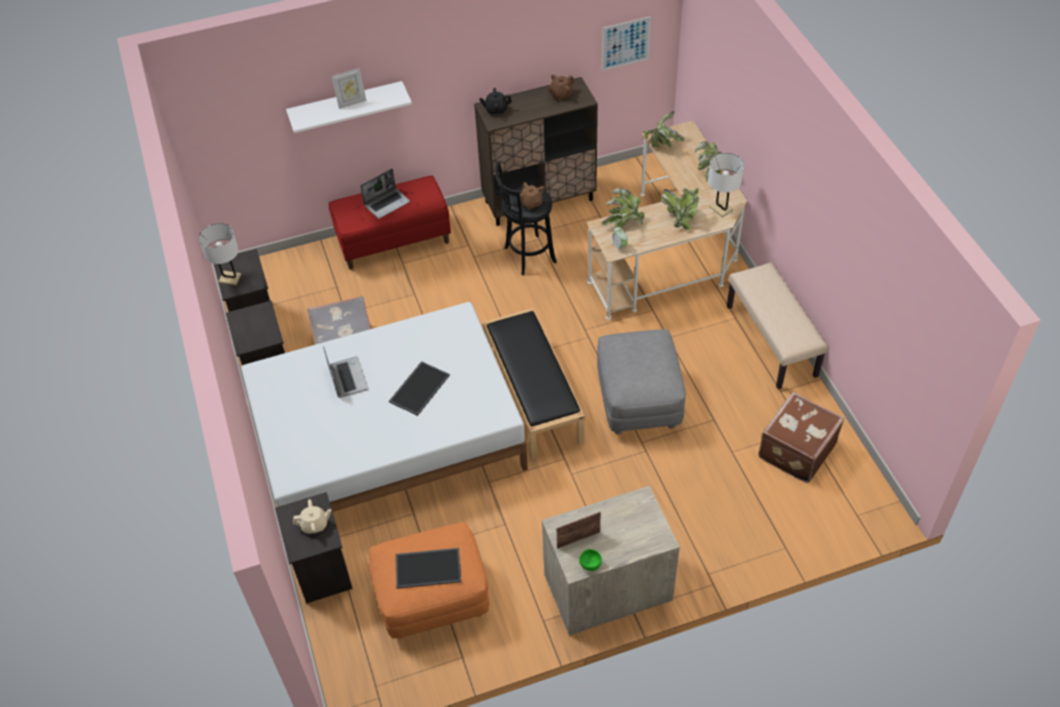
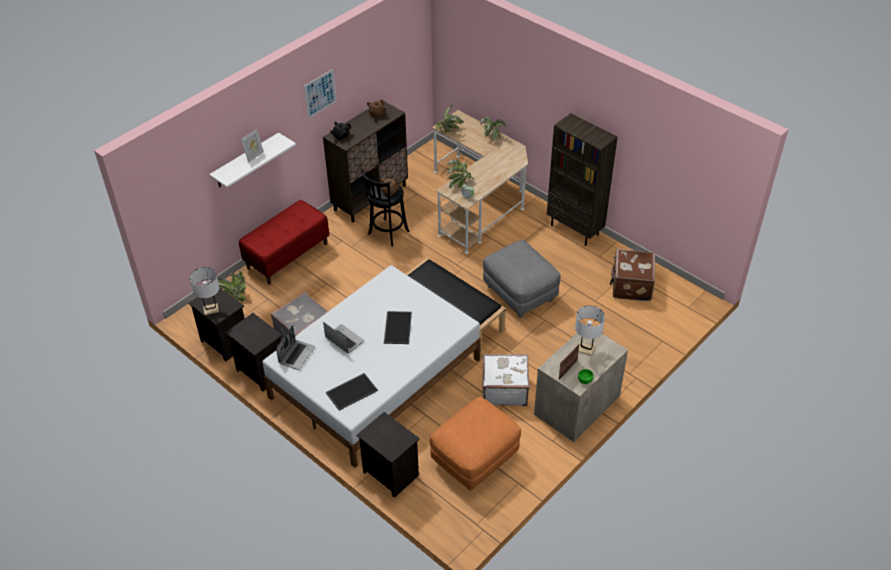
camera: 30 degrees left, 5 degrees down
beige teapot [293,499,331,534] -> none
laptop [360,169,410,219] -> laptop moved to [276,325,315,370]
tray [395,548,461,589] -> tray moved to [326,373,378,410]
picture [602,16,651,71] -> picture moved to [304,69,337,119]
potted plant [661,187,699,230] -> potted plant moved to [218,271,247,301]
white table lamp [708,153,744,217] -> white table lamp moved to [575,306,605,356]
beige bench [727,262,828,389] -> brown bookcase [547,113,618,246]
none -> white suitcase [483,354,530,406]

